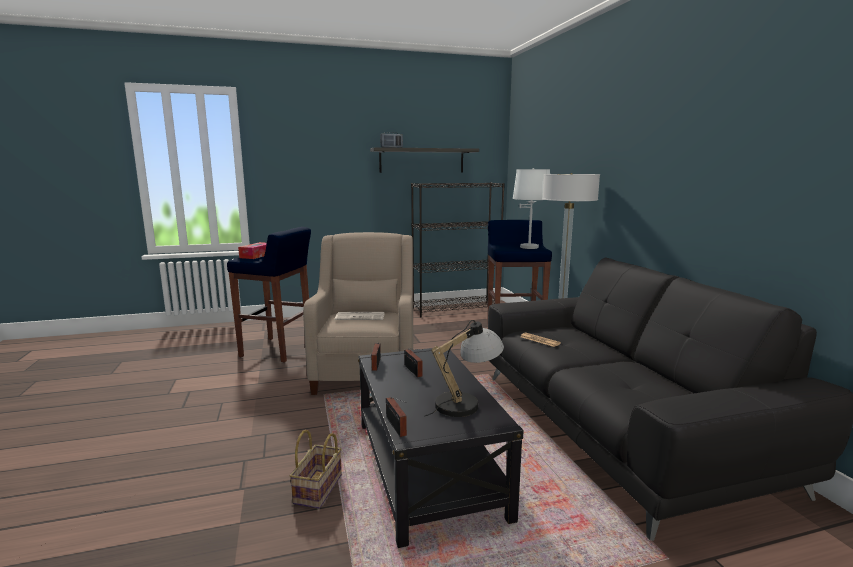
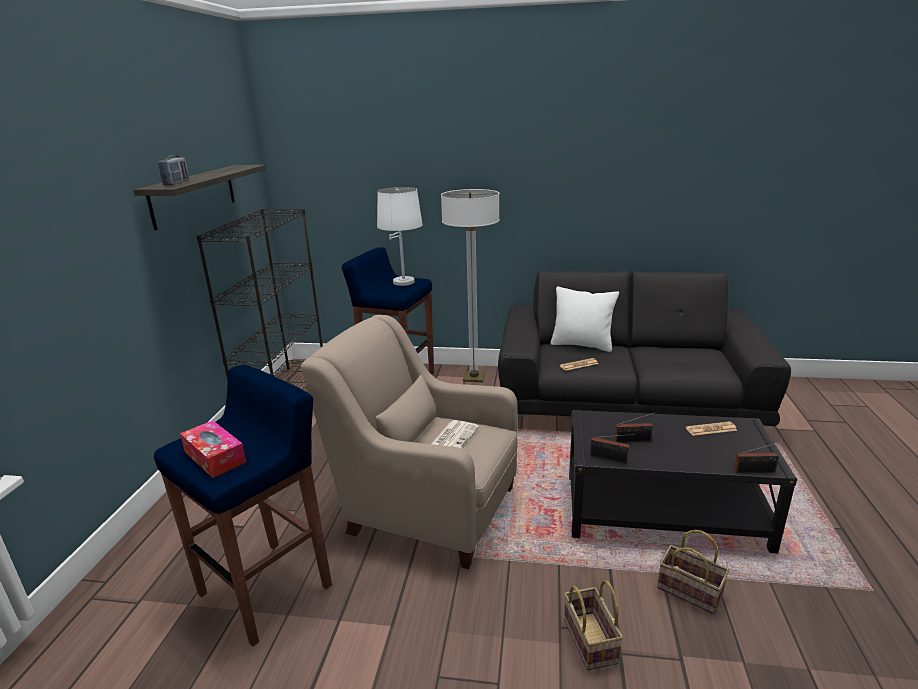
camera: 65 degrees left, 10 degrees up
table lamp [425,320,504,417] -> newspaper [686,421,737,436]
none -> white pillow [551,286,619,352]
none -> basket [564,580,623,670]

